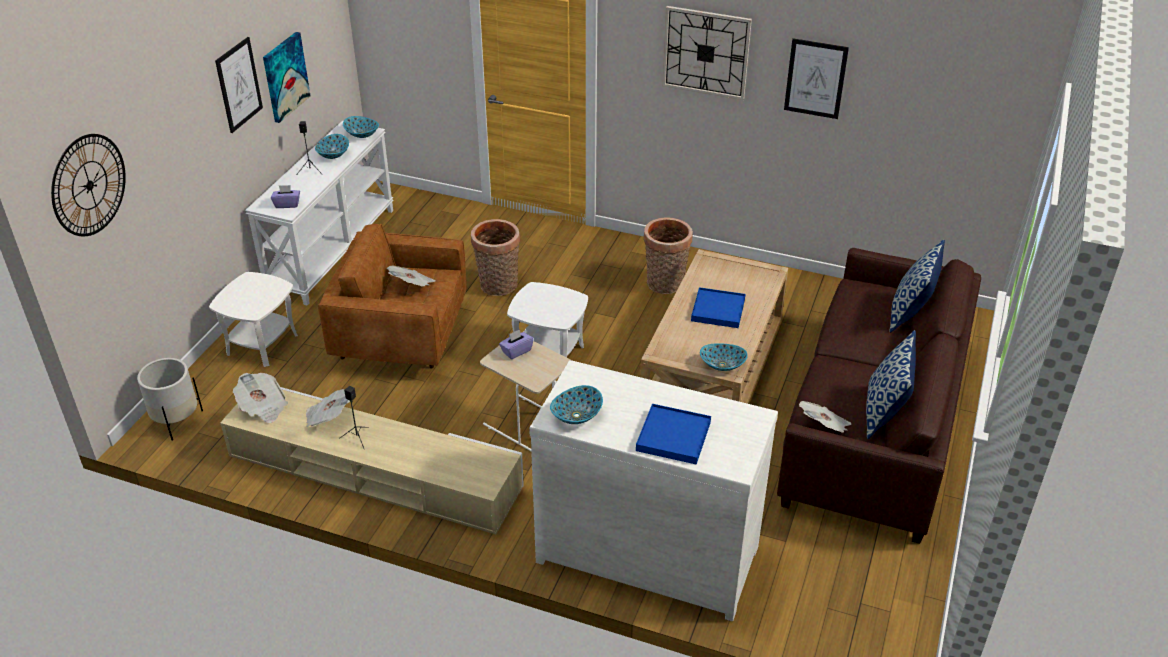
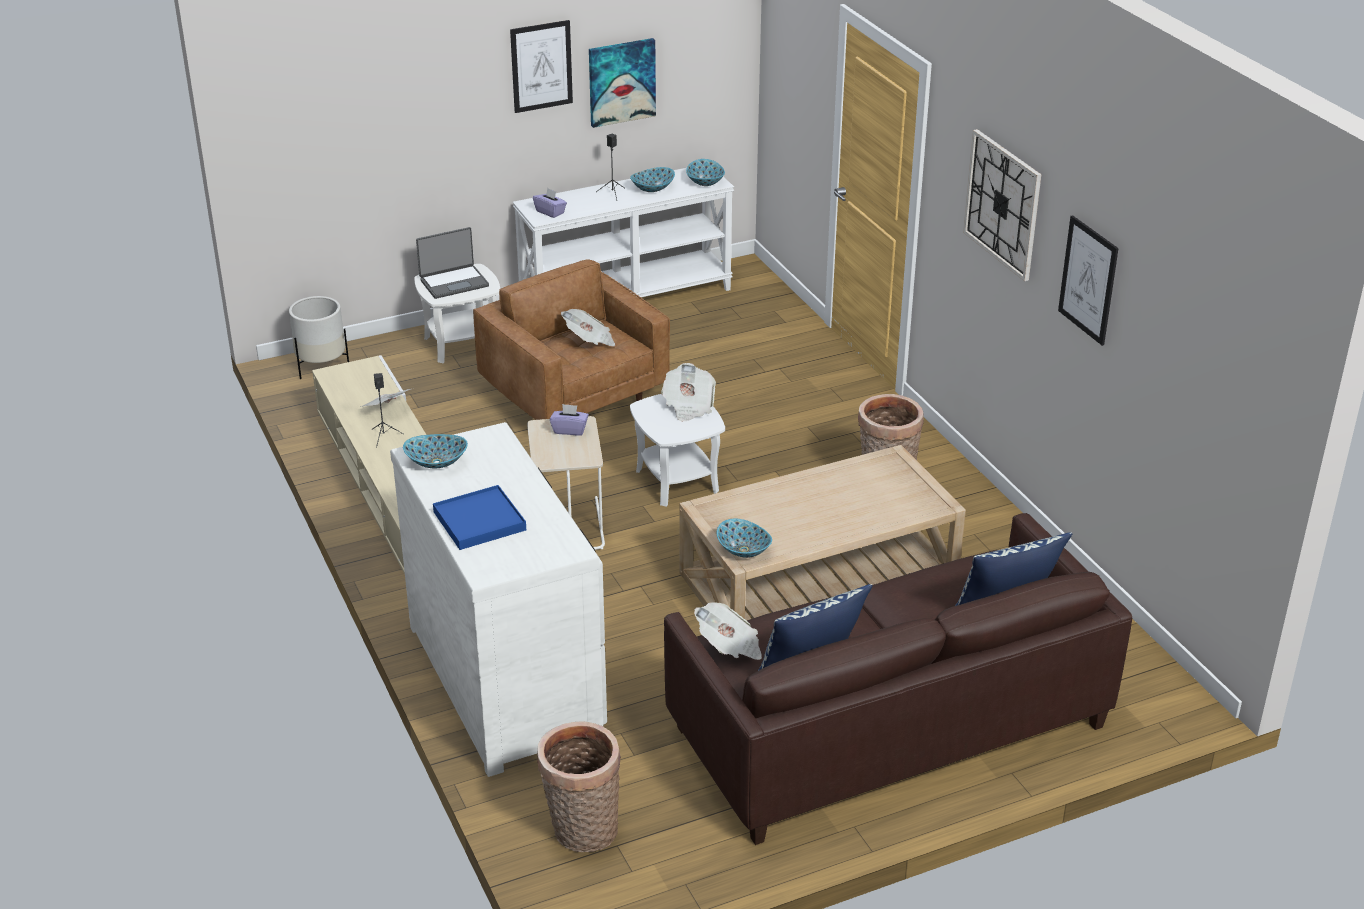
camera: 45 degrees right, 5 degrees down
wall clock [51,134,126,236] -> none
newspaper [233,373,288,423] -> newspaper moved to [661,363,716,422]
basket [471,219,520,296] -> basket moved to [537,721,621,852]
blue tray [691,287,745,328] -> none
none -> laptop [416,227,489,299]

